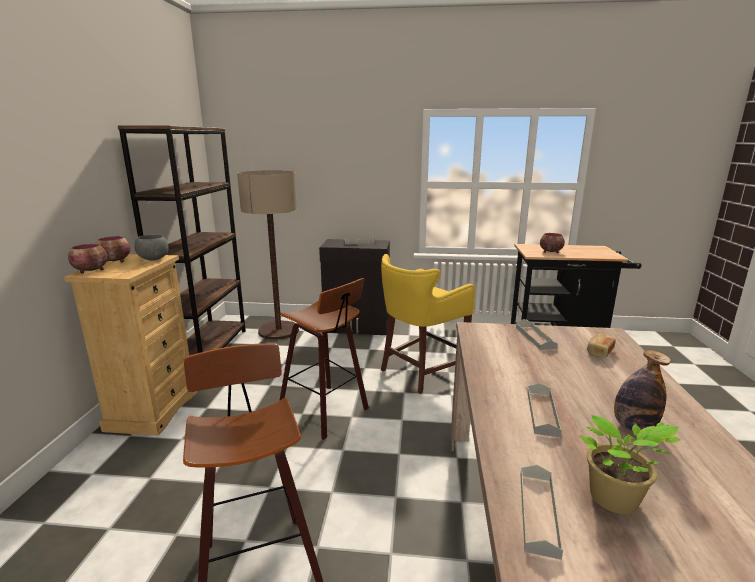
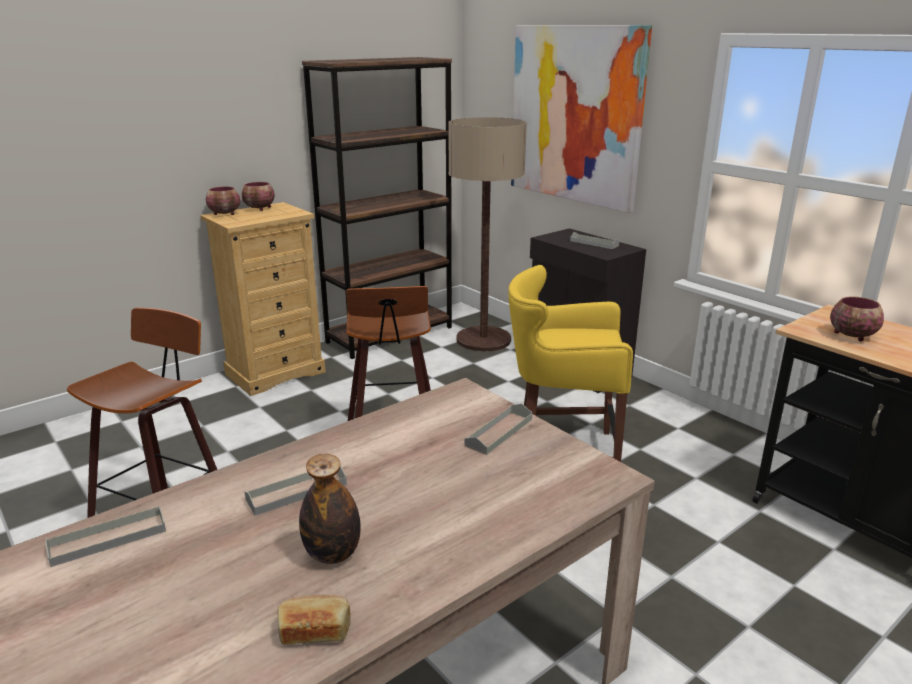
camera: 45 degrees right, 5 degrees up
grey bowl [134,235,169,260] -> none
potted plant [579,415,681,514] -> none
bread [587,334,616,358] -> bread moved to [278,594,350,644]
none -> picture [511,25,652,213]

